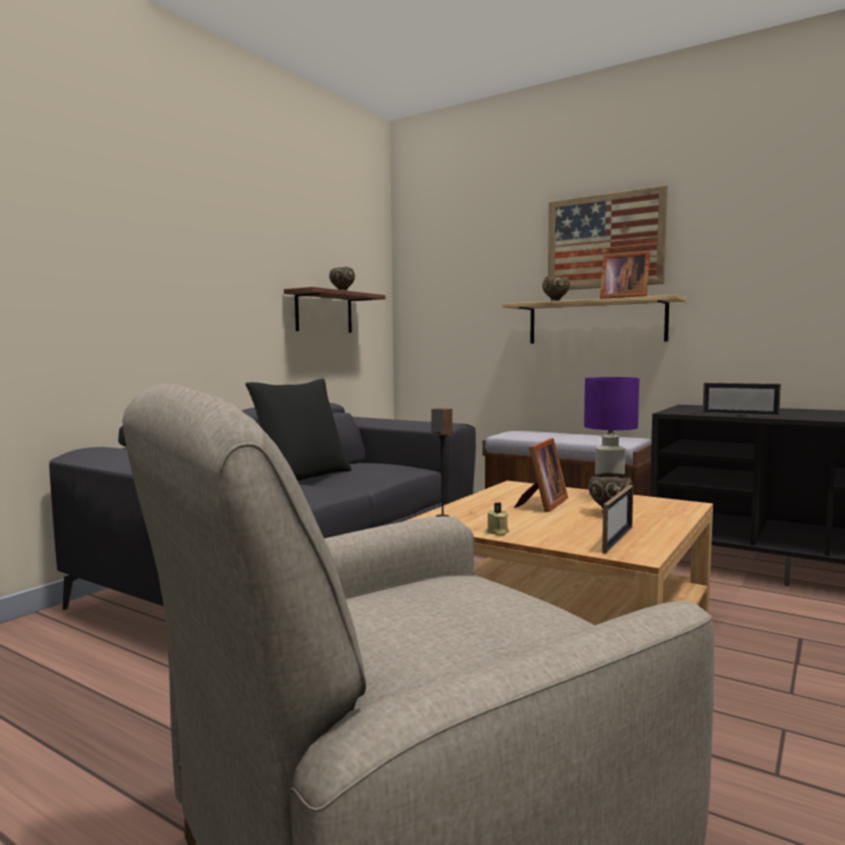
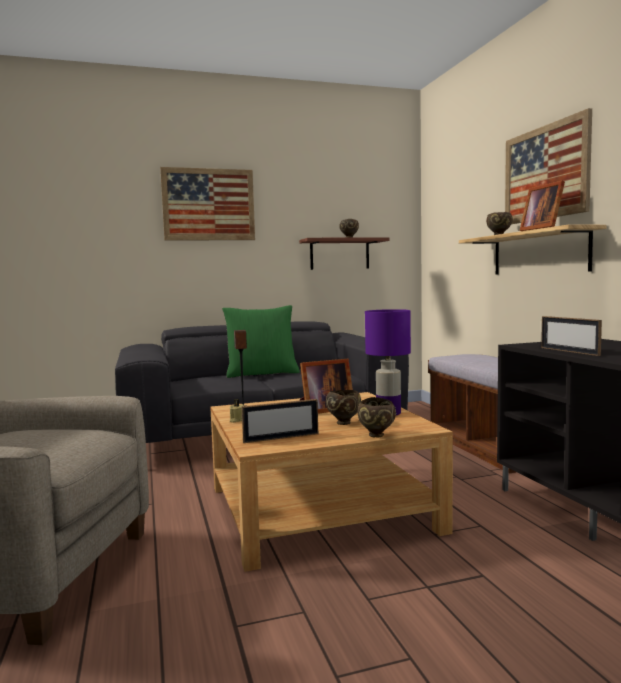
camera: 40 degrees right, 0 degrees up
black pillow [245,379,351,481] -> green pillow [222,305,300,378]
none -> picture [160,167,255,241]
none -> brown bowl [358,397,396,438]

